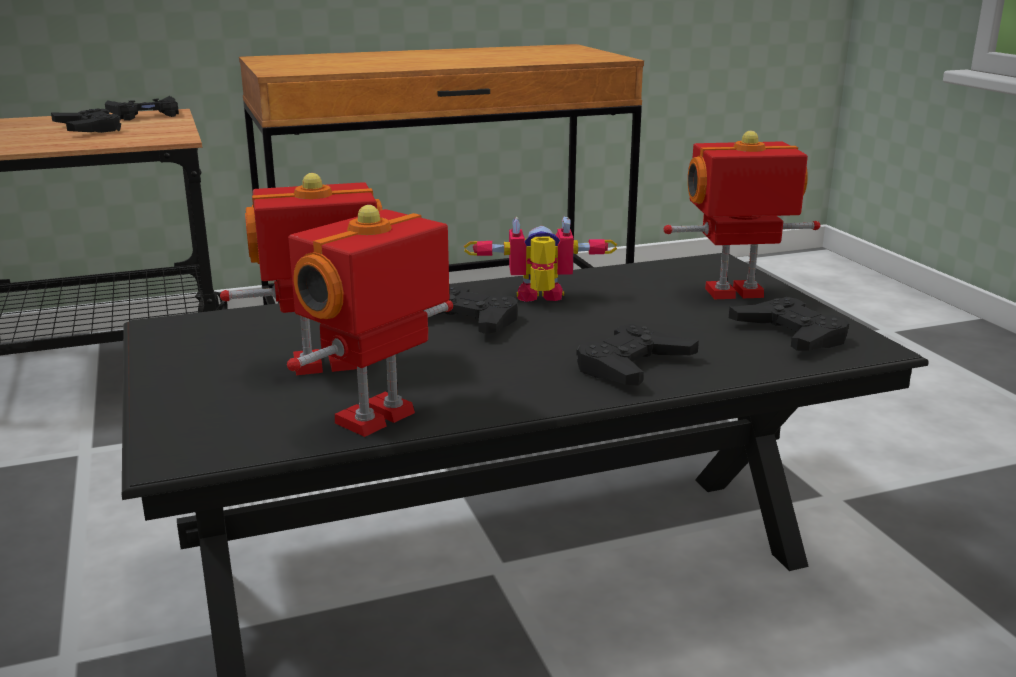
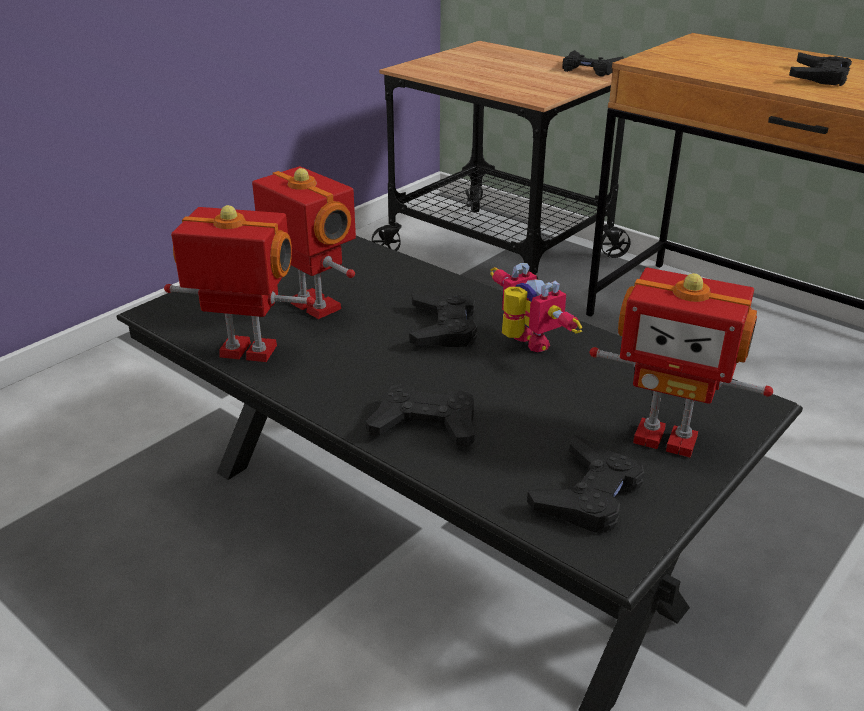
camera: 60 degrees right, 10 degrees up
black game controller [51,108,121,133] -> black game controller moved to [789,52,852,86]
toy robot [664,131,821,299] -> toy robot turned 150 degrees clockwise [590,267,773,458]

